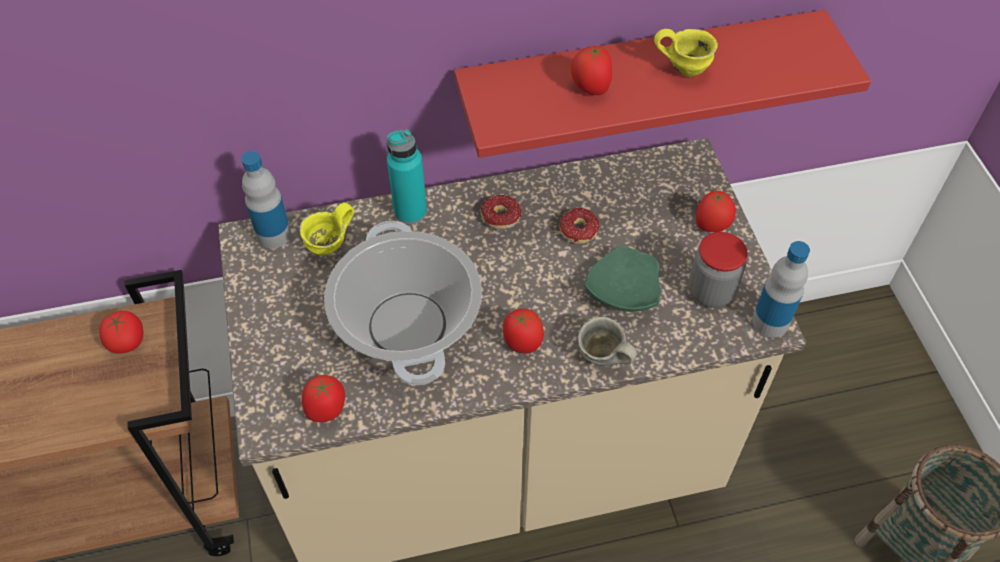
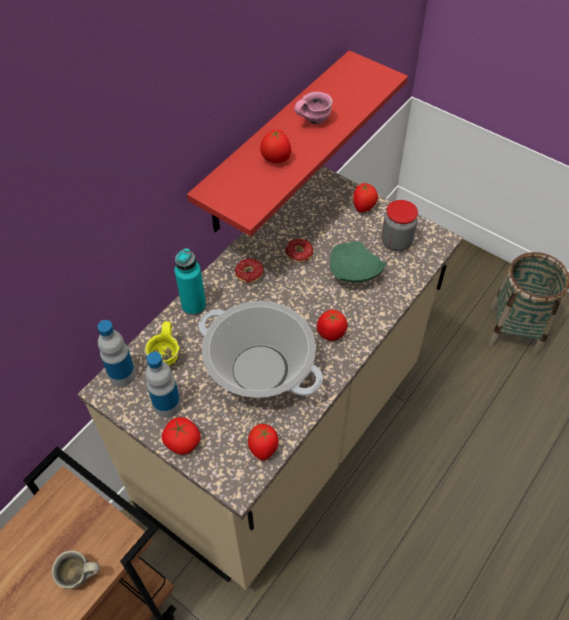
camera: 40 degrees left, 0 degrees up
tomato [99,311,143,354] -> tomato moved to [162,417,201,455]
grey mug [578,317,637,366] -> grey mug moved to [52,550,100,589]
yellow mug [654,29,718,77] -> pink mug [294,92,333,124]
bottle [752,241,810,337] -> bottle moved to [145,352,181,418]

